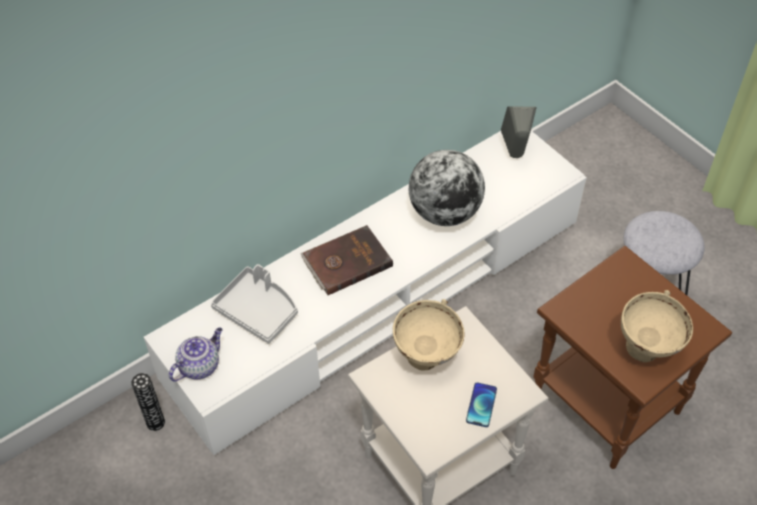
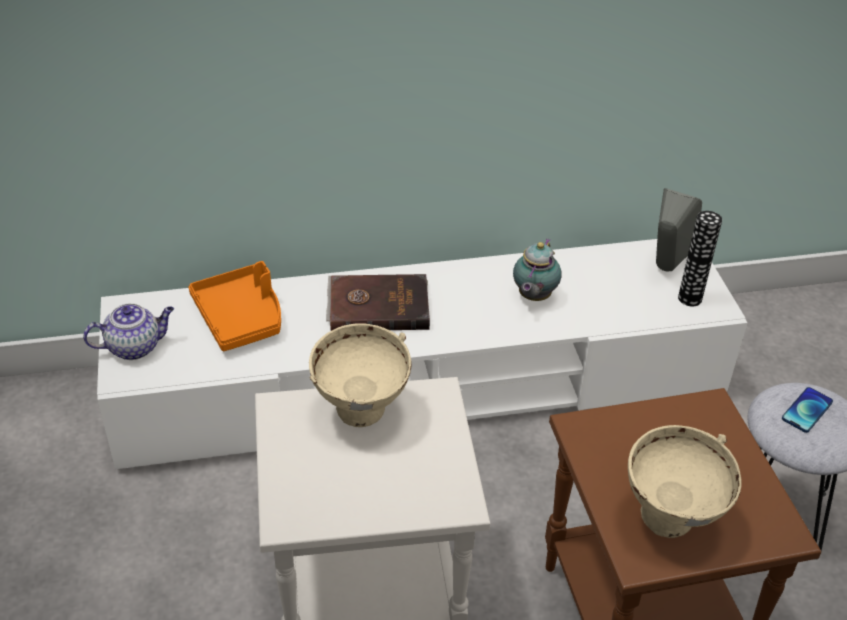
camera: 25 degrees right, 10 degrees down
vase [131,373,165,431] -> vase moved to [678,211,722,307]
grey tray [211,264,298,344] -> orange tray [189,261,281,351]
globe [409,150,485,226] -> teapot [513,238,562,301]
phone [466,383,497,427] -> phone moved to [782,387,833,433]

